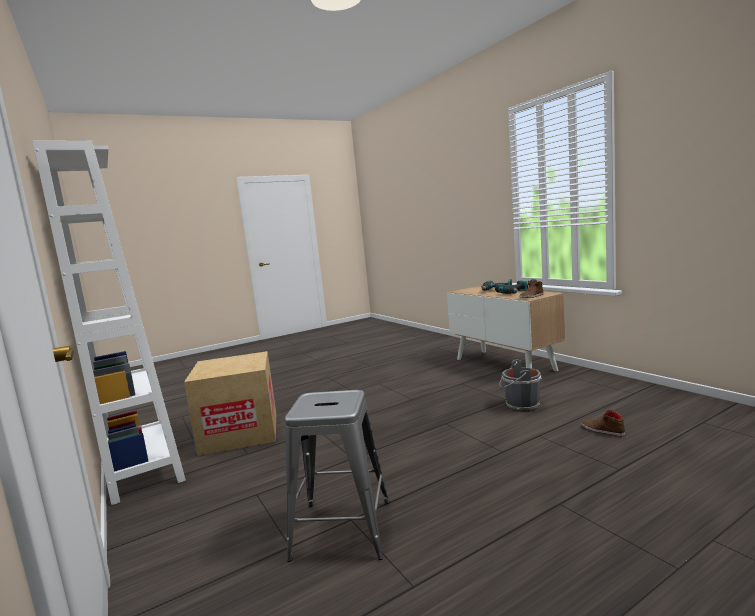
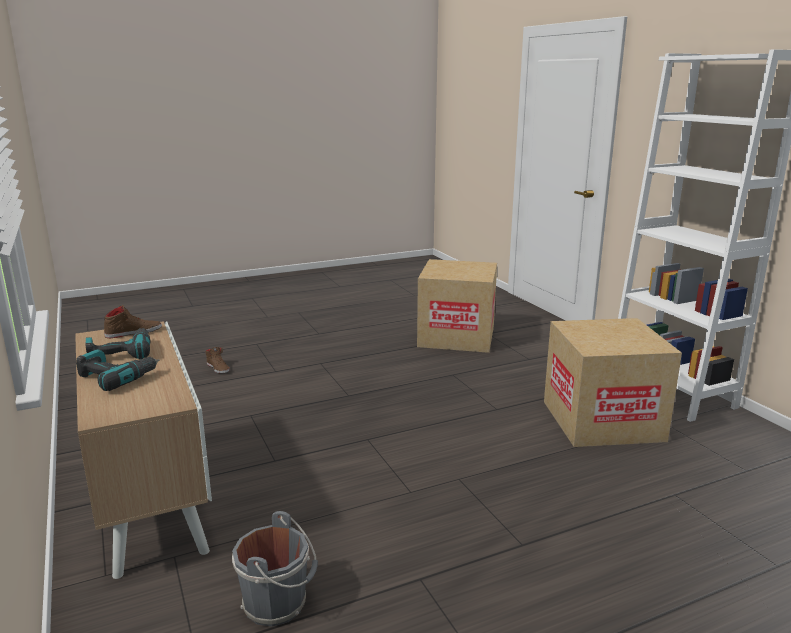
camera: 175 degrees left, 10 degrees up
grey stool [285,390,389,562] -> cardboard box [417,259,497,353]
grey bucket [499,360,542,412] -> grey bucket moved to [232,511,318,627]

